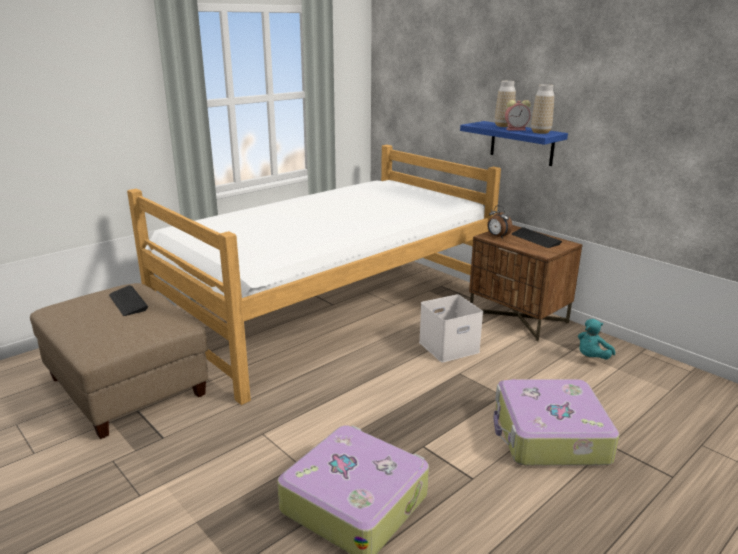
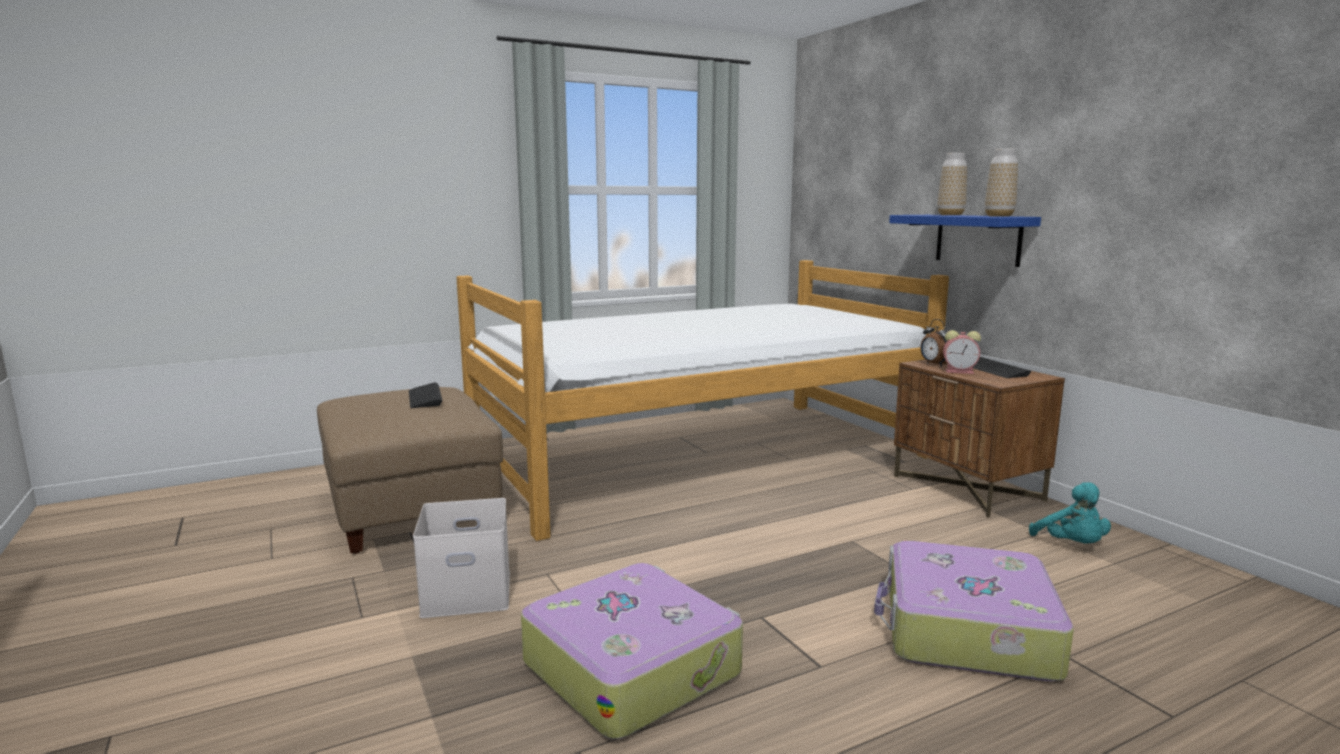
camera: 15 degrees right, 10 degrees down
white storage box [419,294,483,363] -> white storage box moved to [413,498,510,618]
alarm clock [505,100,531,131] -> alarm clock moved to [943,330,981,374]
turquoise plush toy [578,319,615,359] -> turquoise plush toy turned 75 degrees counterclockwise [1029,482,1111,543]

